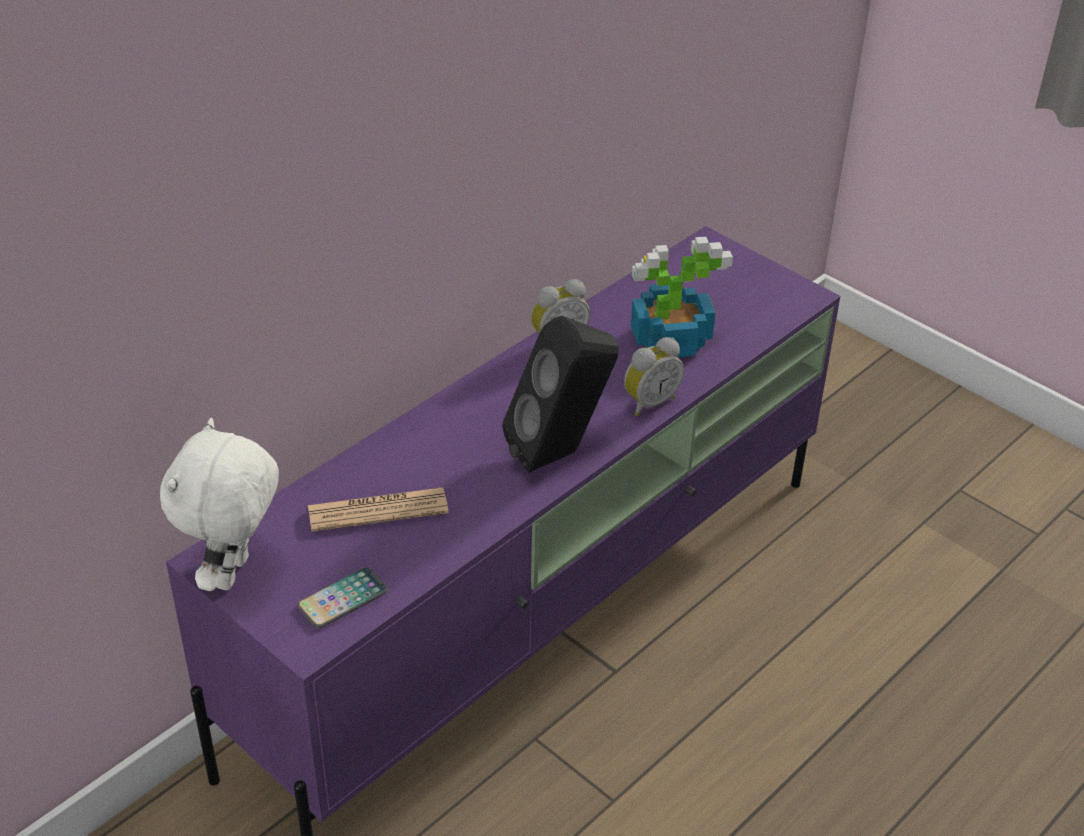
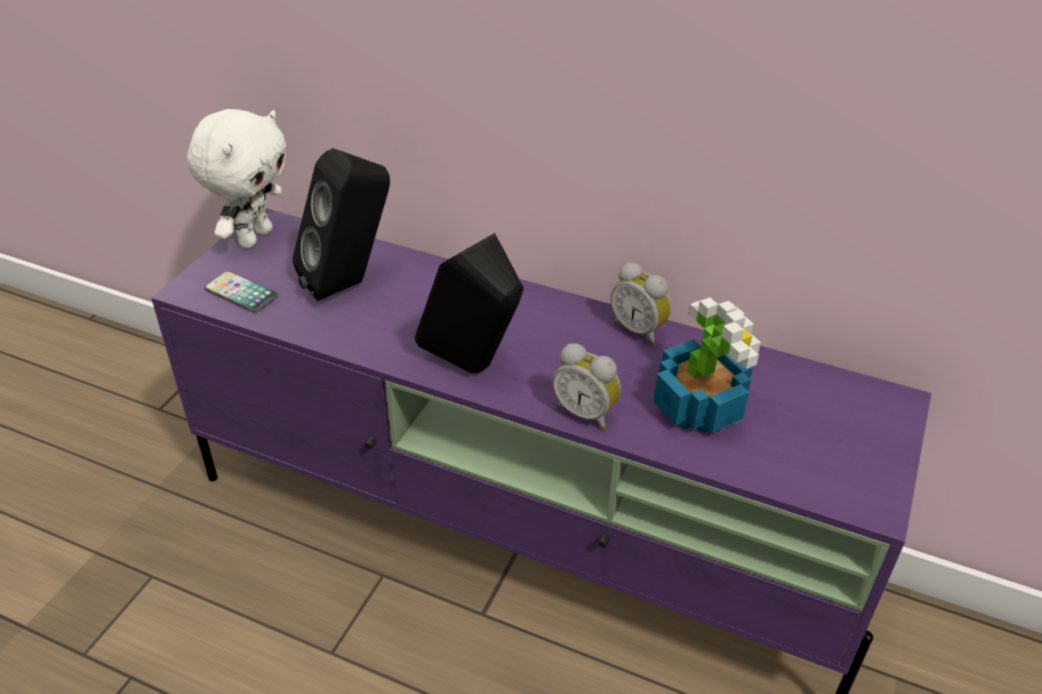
camera: 70 degrees right, 0 degrees up
white plush toy [160,418,279,591] -> white plush toy turned 120 degrees clockwise [187,109,287,248]
newspaper [308,487,449,532] -> black speaker [293,148,390,301]

